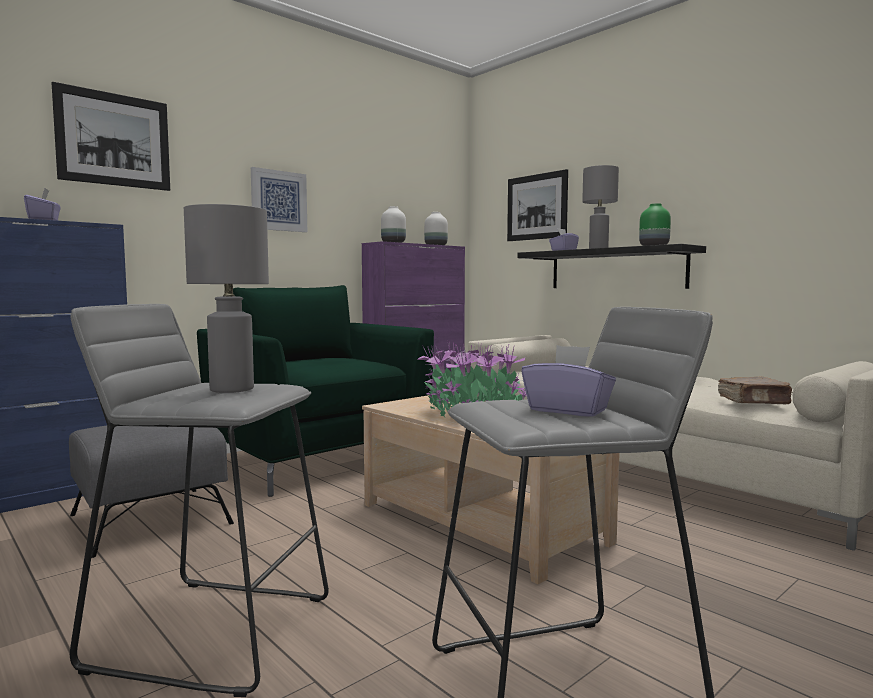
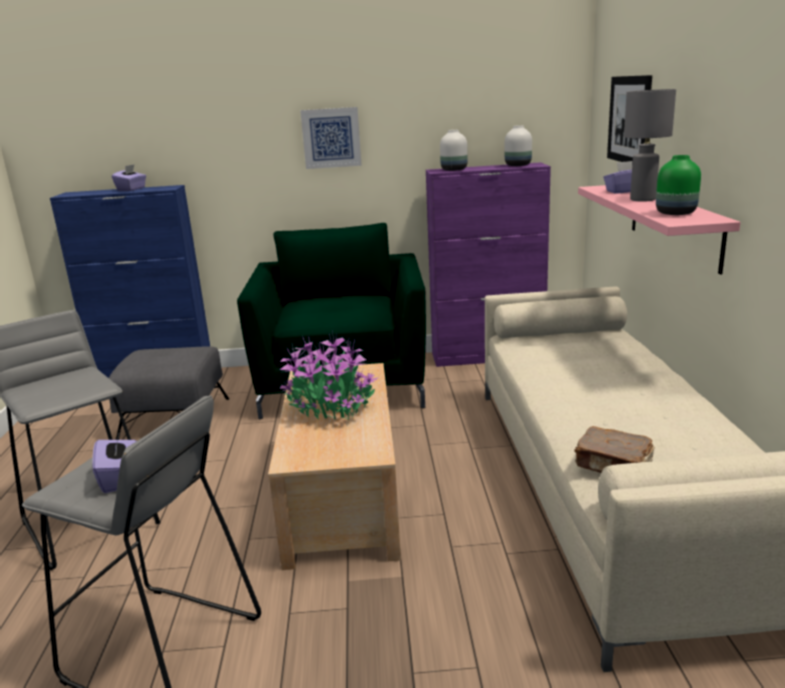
camera: 40 degrees right, 15 degrees up
picture [52,82,170,191] -> none
grey table lamp [184,204,269,393] -> none
black shelf [518,244,706,289] -> pink shelf [578,185,740,275]

